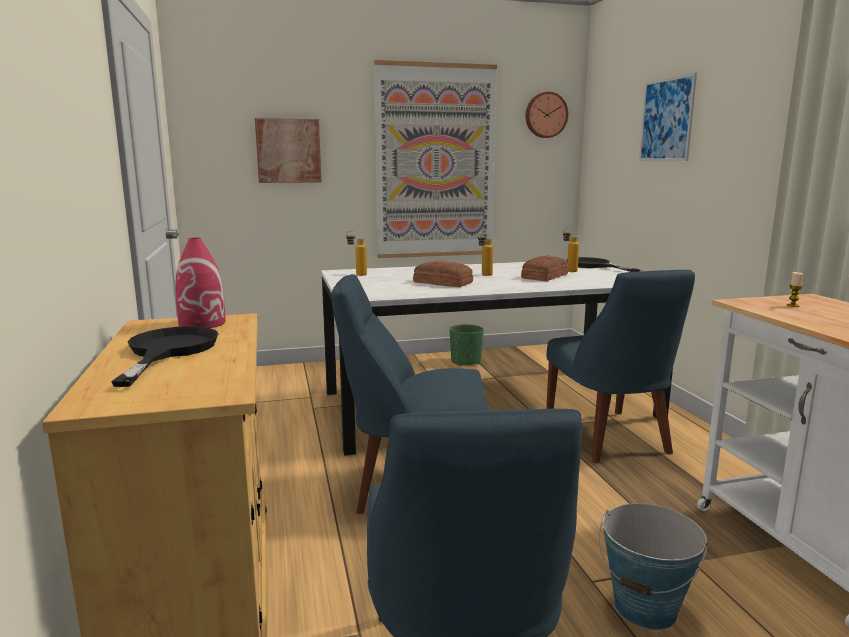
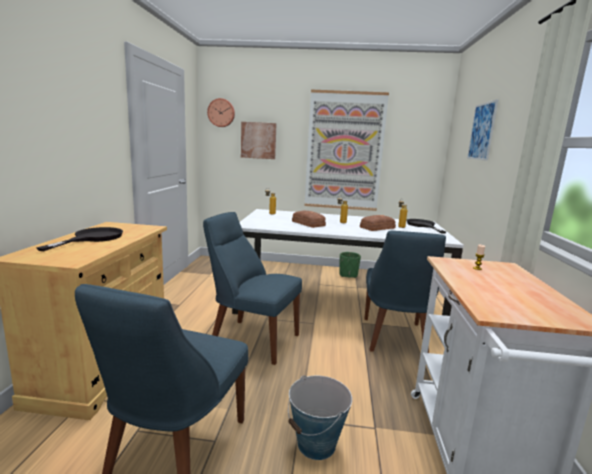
camera: 20 degrees right, 0 degrees up
red vase [175,238,226,328] -> none
wall clock [526,92,568,138] -> wall clock moved to [207,98,235,127]

